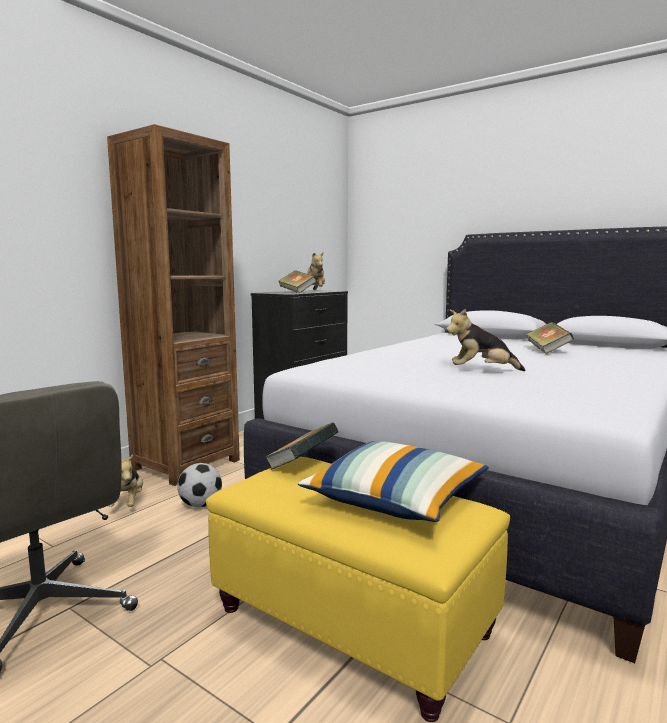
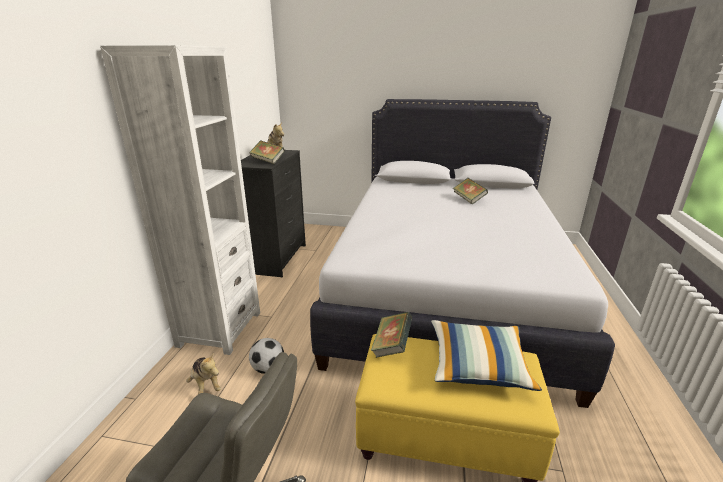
camera: 25 degrees left, 15 degrees up
brown bookcase [107,124,240,486] -> white bookcase [100,45,260,355]
plush toy [446,309,525,371] -> none

